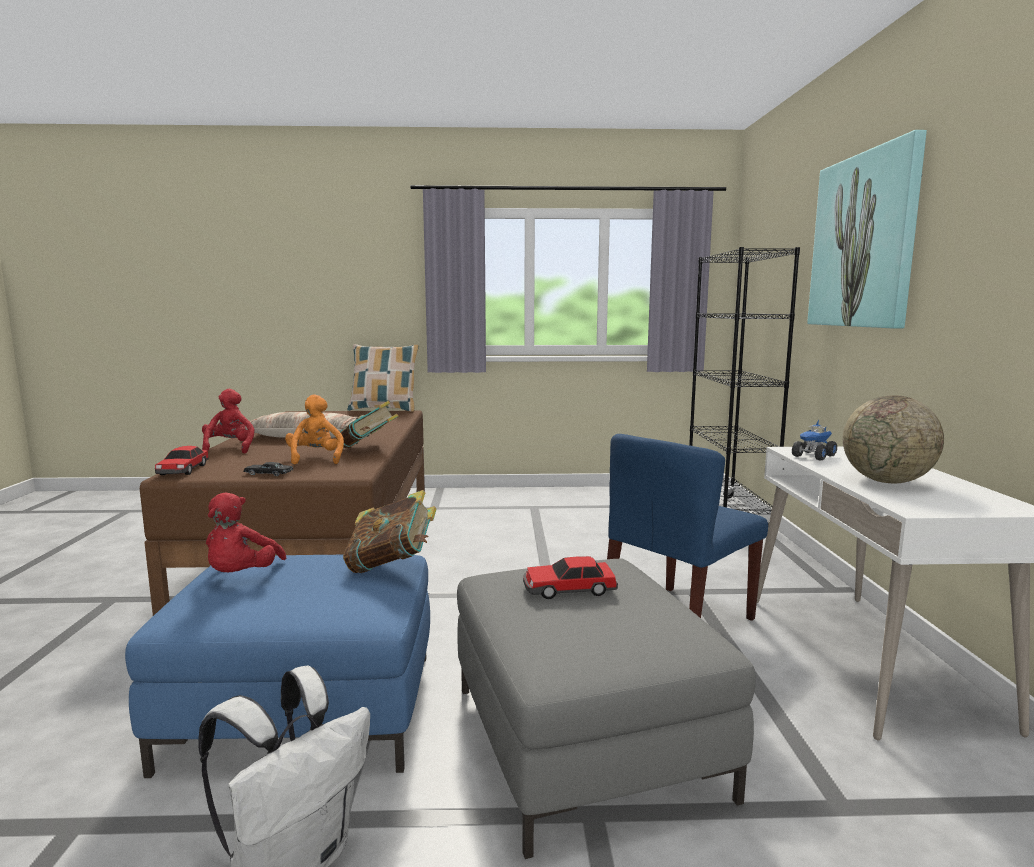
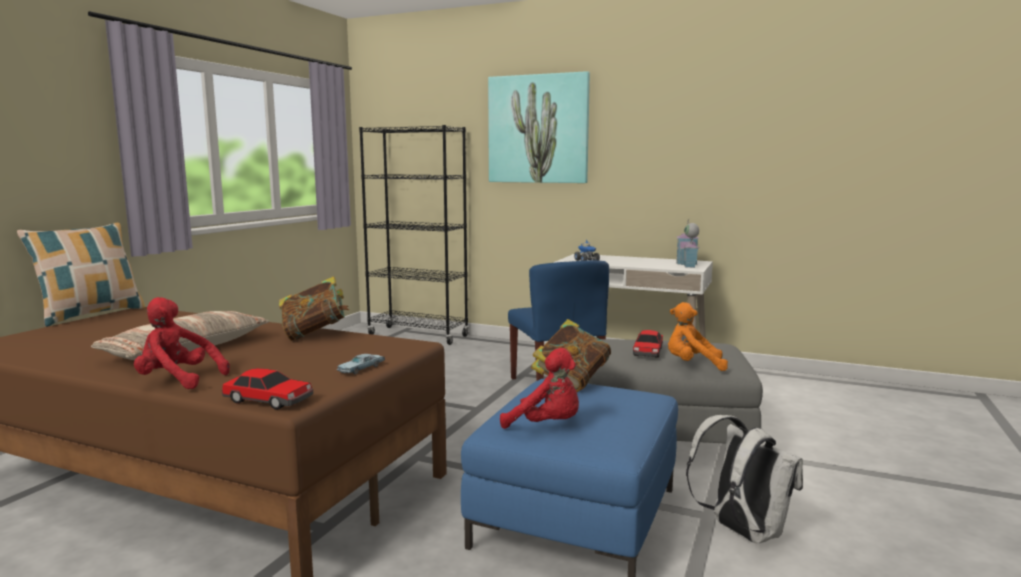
camera: 65 degrees left, 0 degrees up
black toy car [244,462,293,476] -> blue toy car [336,354,385,374]
orange plush toy [285,394,344,464] -> orange plush toy moved to [668,302,728,371]
globe [843,395,944,483] -> none
none -> toy house [676,220,699,268]

